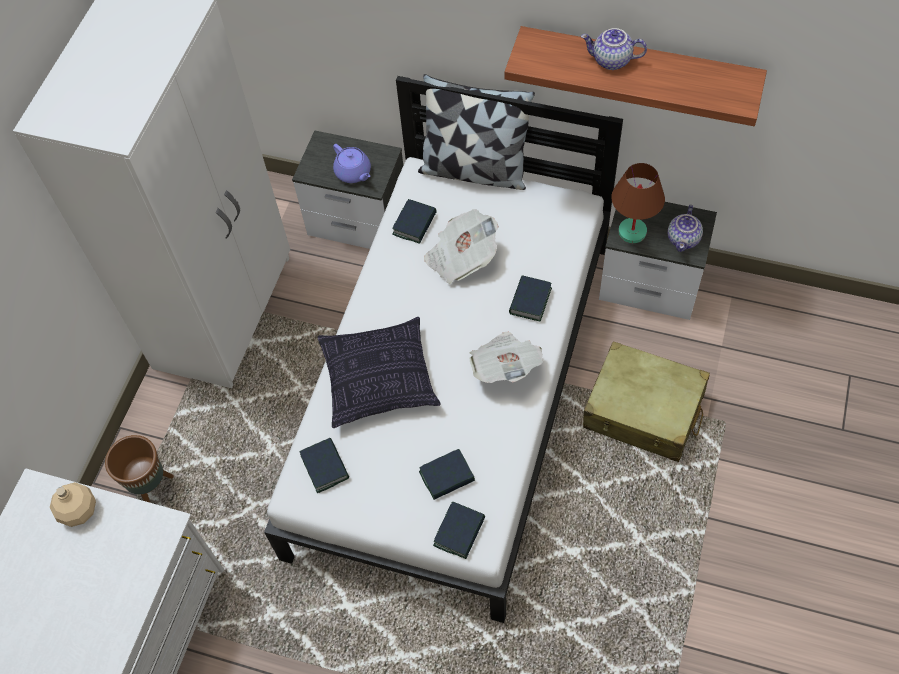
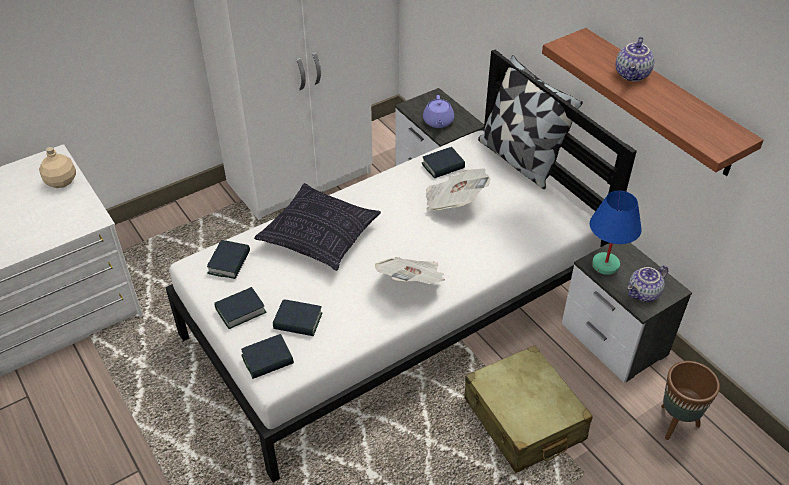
camera: 35 degrees right, 15 degrees down
brown planter [105,435,174,503] -> brown planter moved to [661,361,720,440]
book [509,275,552,322] -> book moved to [214,287,267,329]
teapot [581,28,647,70] -> teapot turned 120 degrees counterclockwise [616,37,654,82]
brown table lamp [611,163,665,243] -> blue table lamp [590,191,642,275]

